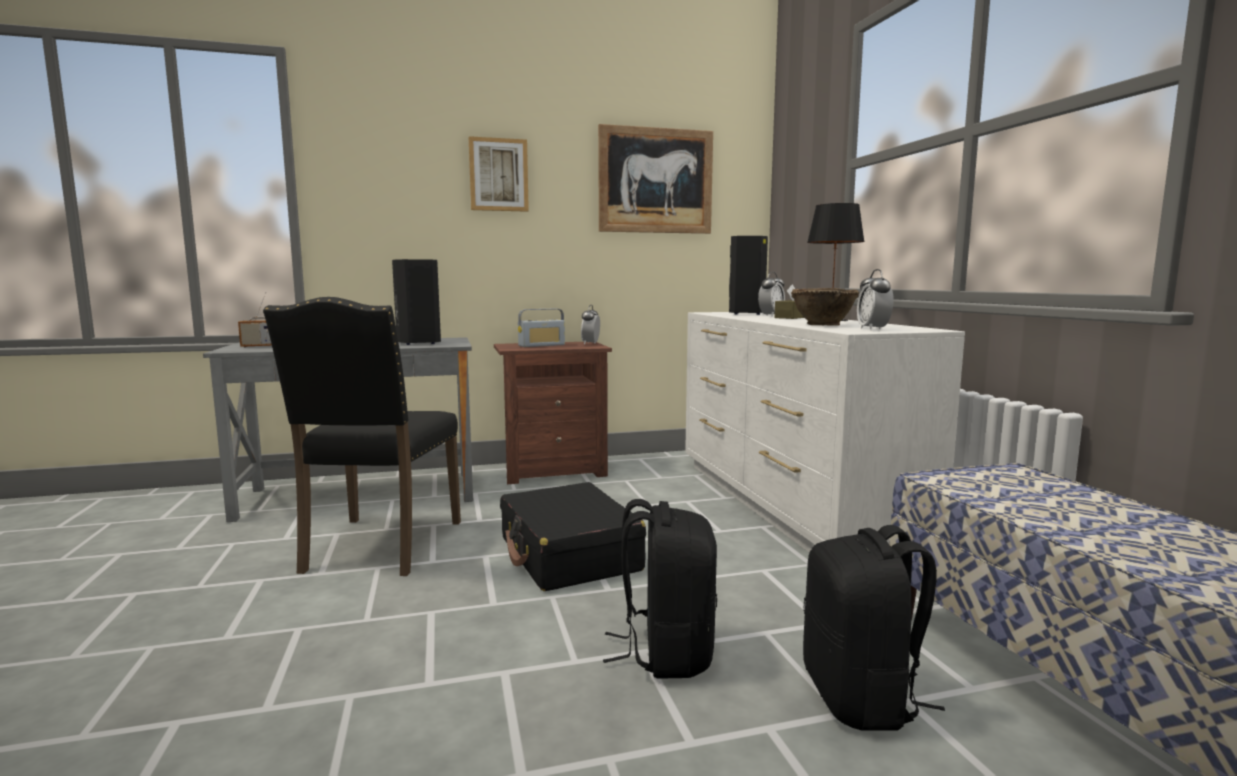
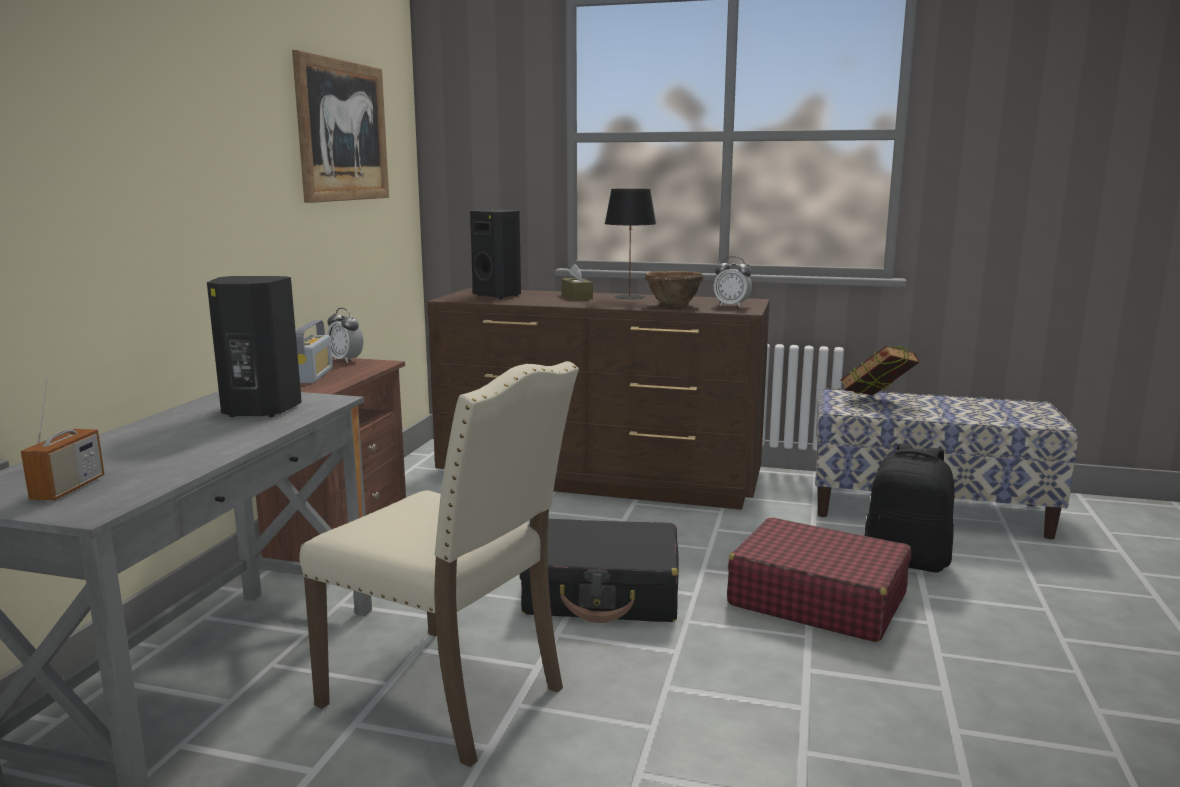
camera: 60 degrees left, 5 degrees up
black chair [263,297,461,576] -> beige chair [299,361,579,767]
picture [469,136,529,212] -> none
black backpack [603,499,717,679] -> red suitcase [727,517,911,642]
white dresser [685,312,965,553] -> brown dresser [427,288,770,510]
alarm clock [758,272,785,316] -> none
none -> book [840,345,920,396]

